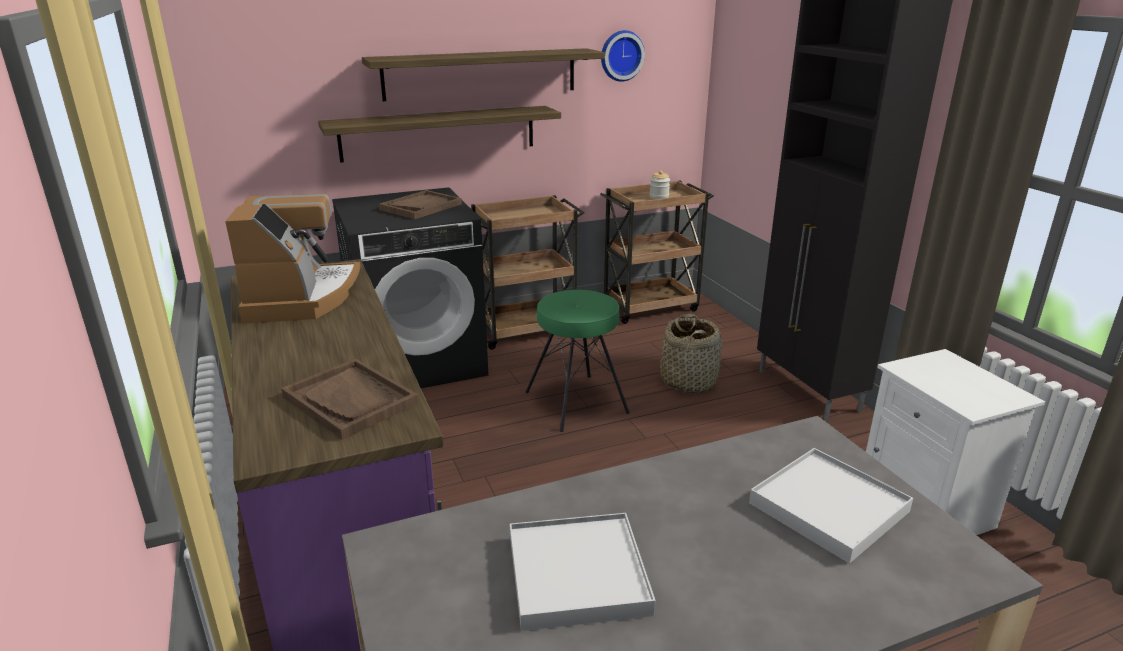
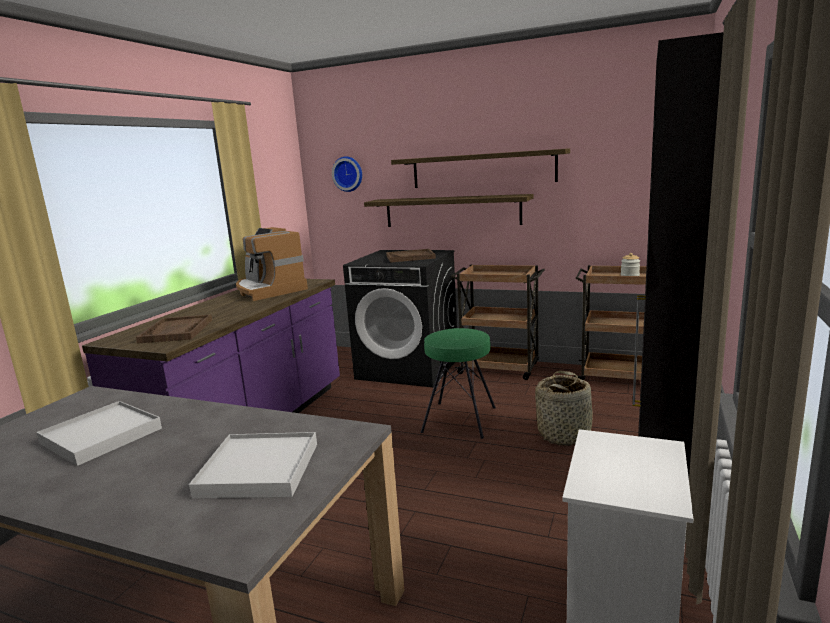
camera: 45 degrees right, 10 degrees down
coffee machine [225,193,360,324] -> coffee machine turned 105 degrees clockwise [236,227,308,301]
wall clock [601,30,645,82] -> wall clock moved to [332,156,362,192]

